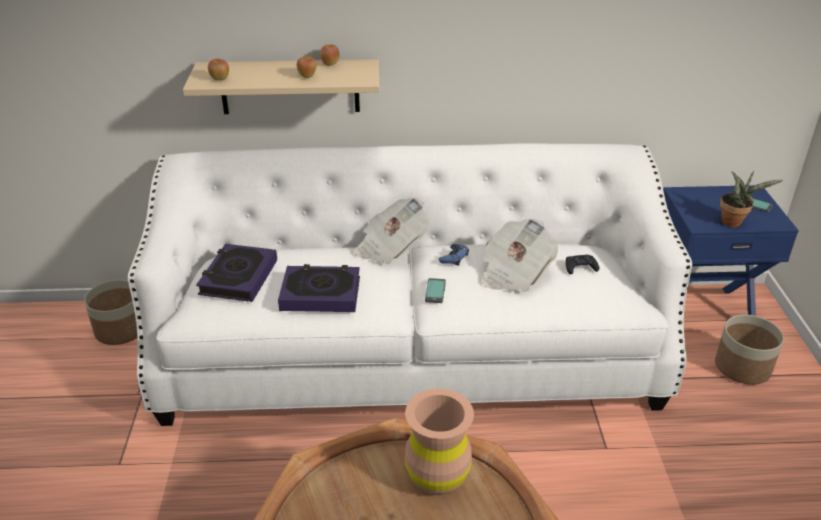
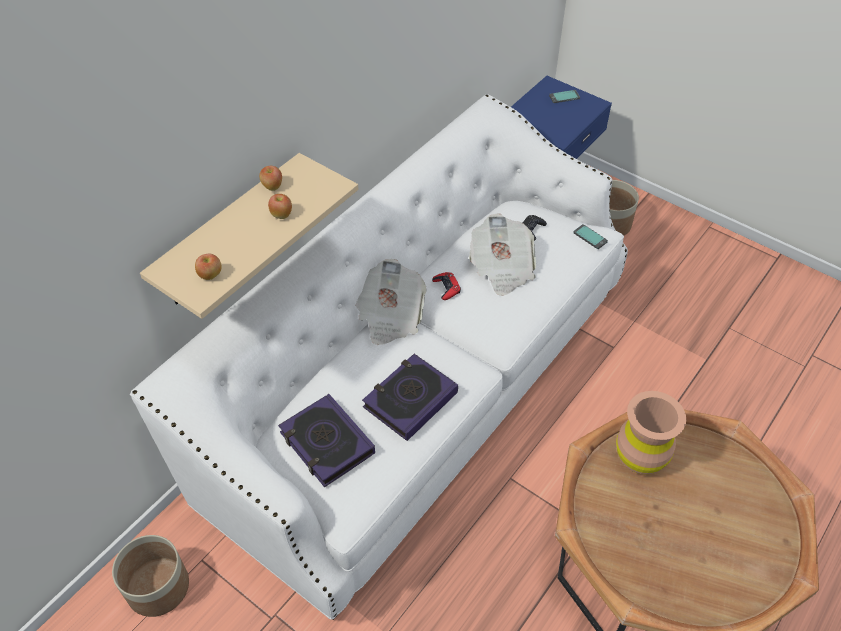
camera: 50 degrees left, 15 degrees up
phone [425,278,446,303] -> phone moved to [573,224,608,249]
blue game controller [439,244,469,266] -> red game controller [432,272,461,300]
potted plant [720,171,783,227] -> none

